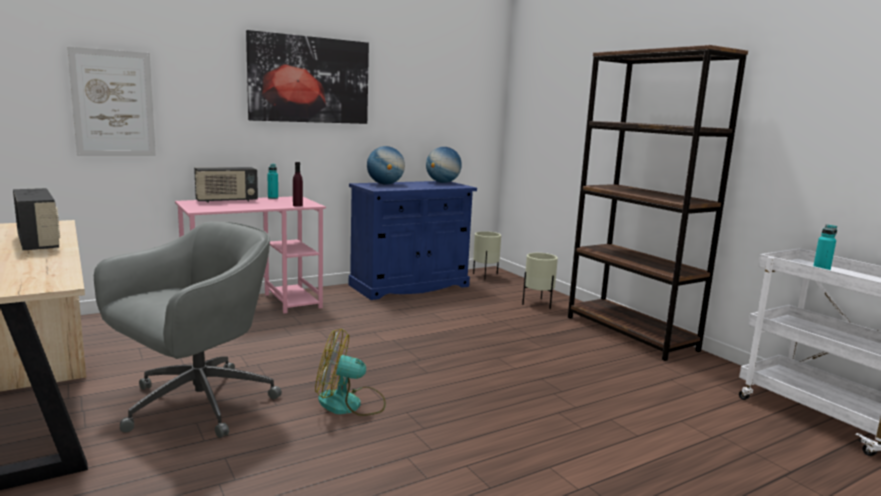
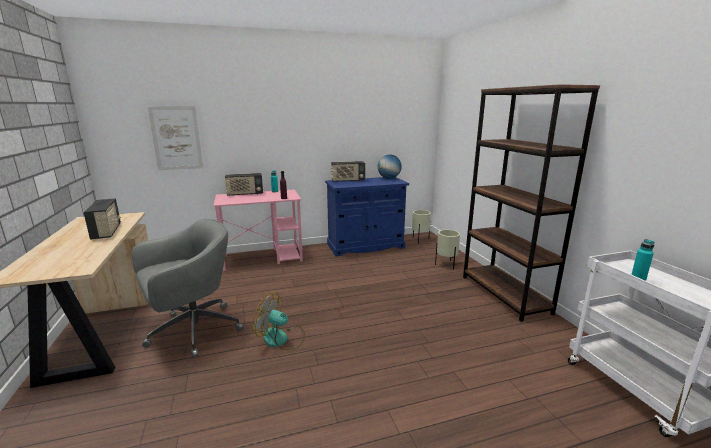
camera: 15 degrees right, 5 degrees up
picture [246,30,369,124] -> none
globe [367,146,405,185] -> radio [331,161,365,182]

